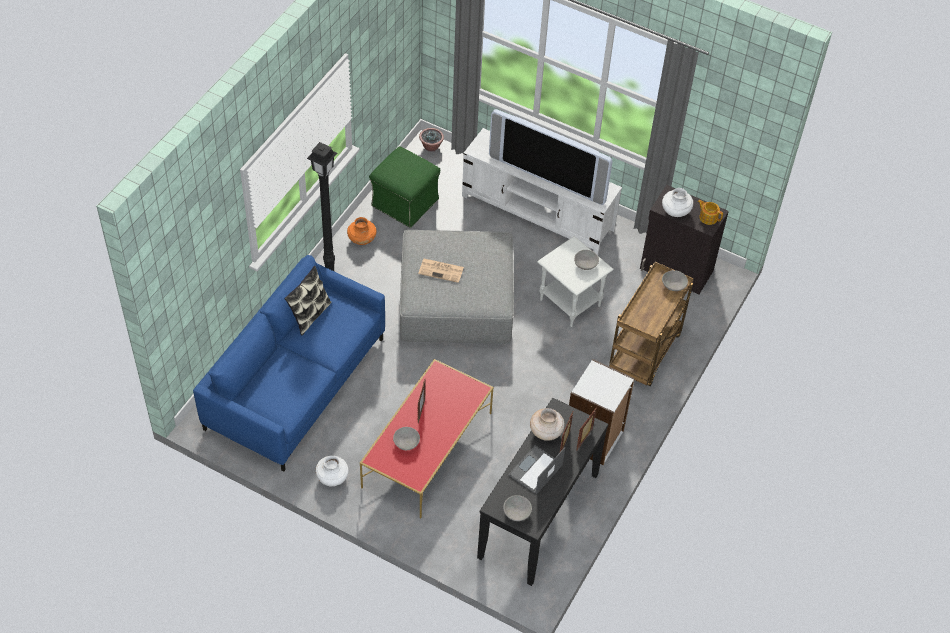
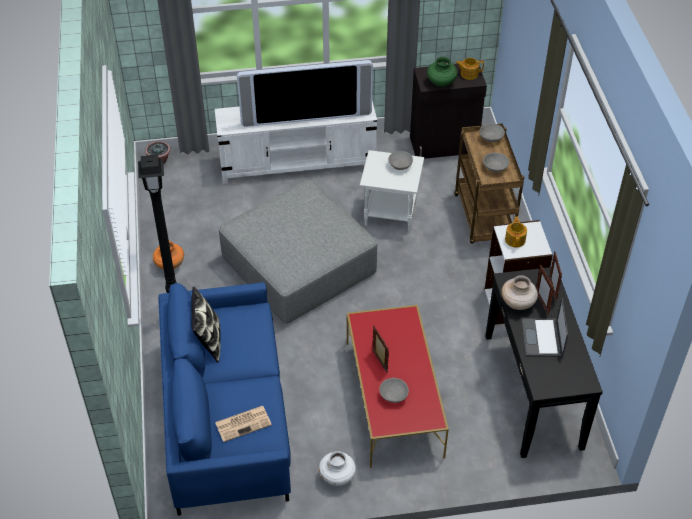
camera: 35 degrees left, 5 degrees down
green ottoman [369,146,440,228] -> none
newspaper [418,259,464,283] -> newspaper moved to [215,406,272,442]
grey bowl [503,495,532,521] -> grey bowl moved to [483,153,509,172]
white vase [662,188,693,217] -> green vase [427,57,457,87]
none -> teapot [505,216,527,248]

